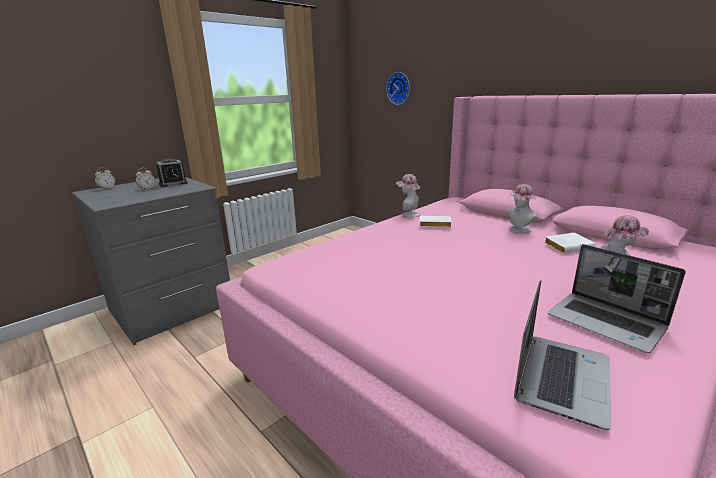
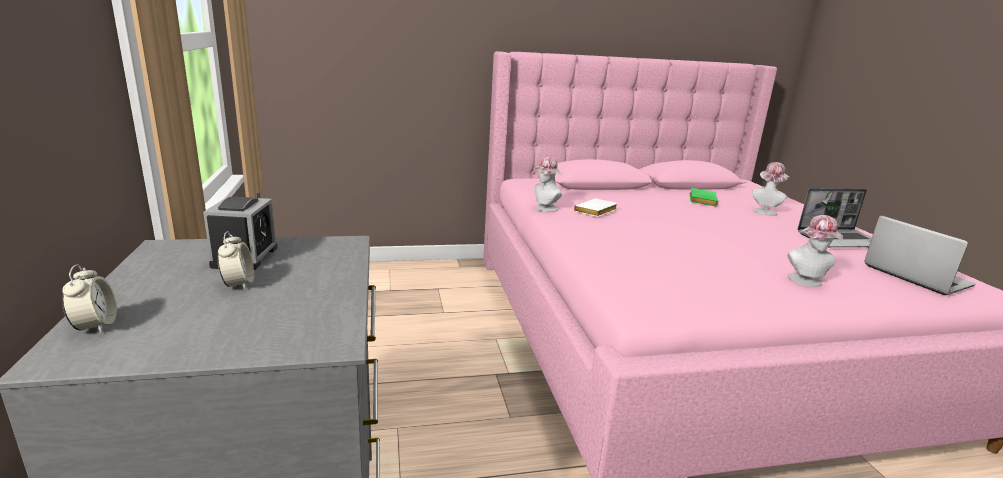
camera: 60 degrees left, 0 degrees up
wall clock [386,72,410,105] -> none
hat [508,184,537,233] -> hat moved to [787,215,843,287]
white book [544,232,595,253] -> green book [690,188,718,206]

